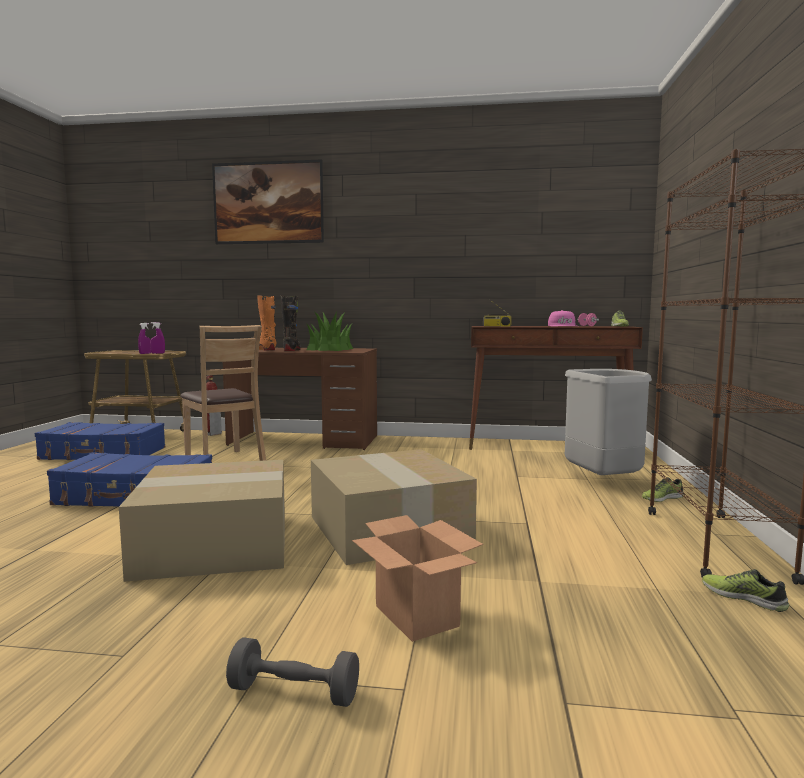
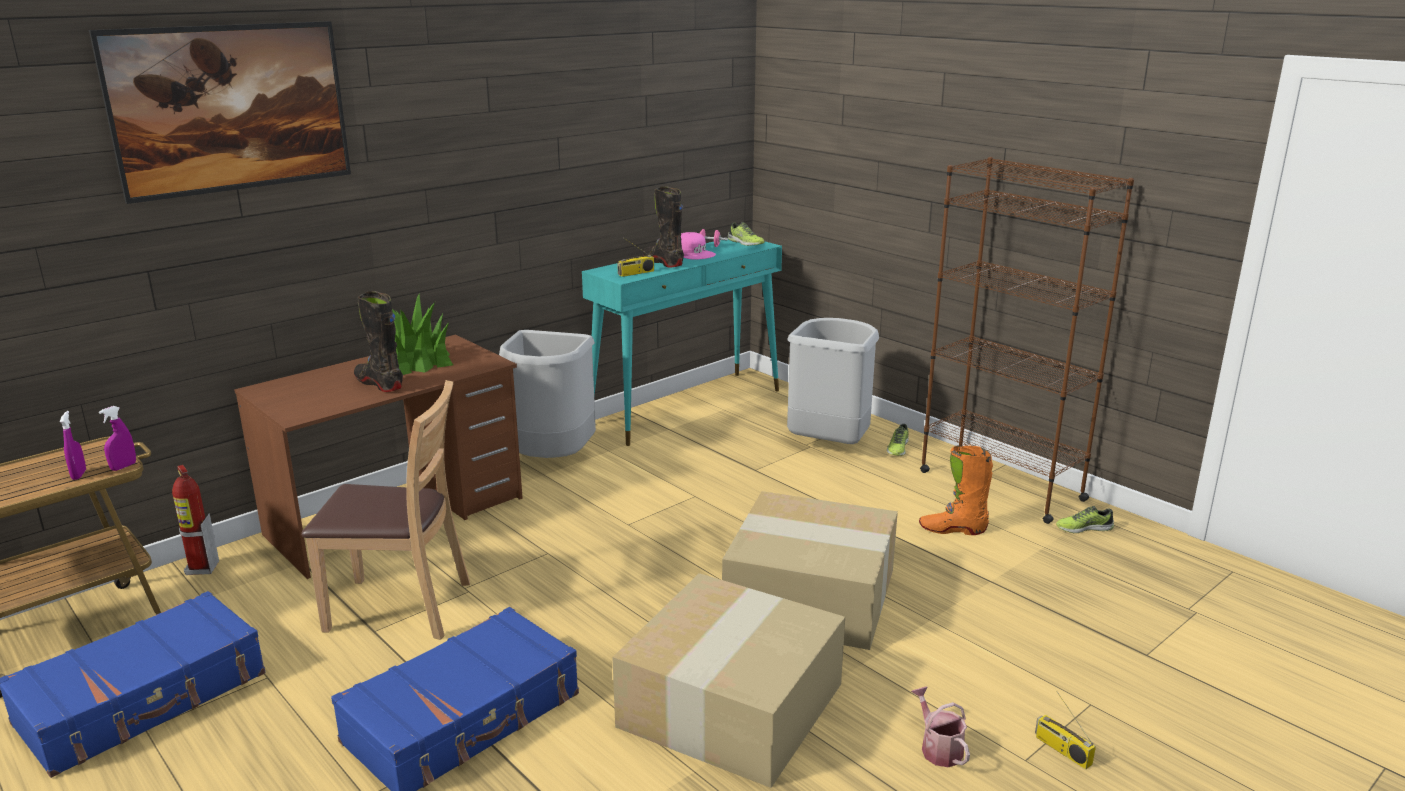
camera: 50 degrees left, 15 degrees up
grey dumbbell [226,637,359,707] -> radio [1035,691,1096,770]
orange boot [258,295,277,351] -> orange boot moved to [919,445,993,535]
cardboard box [352,515,483,642] -> none
brown console table [469,326,643,450] -> turquoise console table [582,239,782,446]
none -> grey trash can [499,330,596,458]
none -> black boot [643,186,684,267]
none -> watering can [911,686,970,767]

